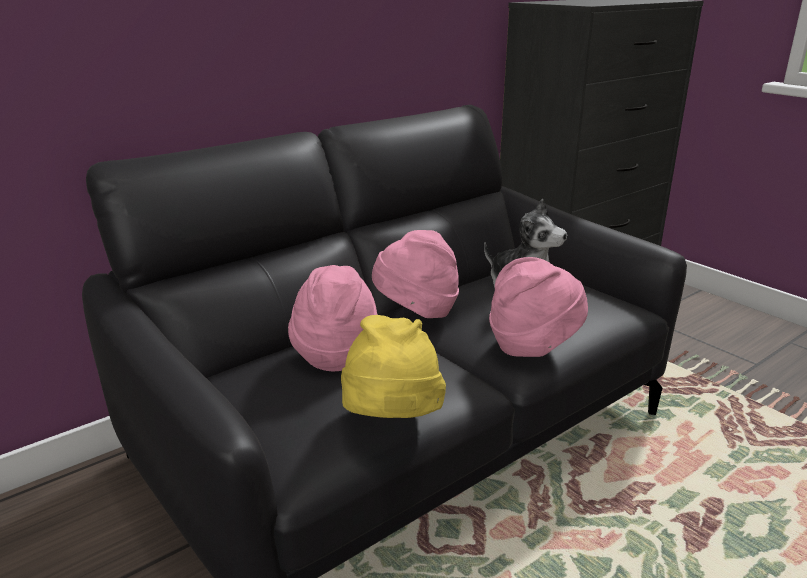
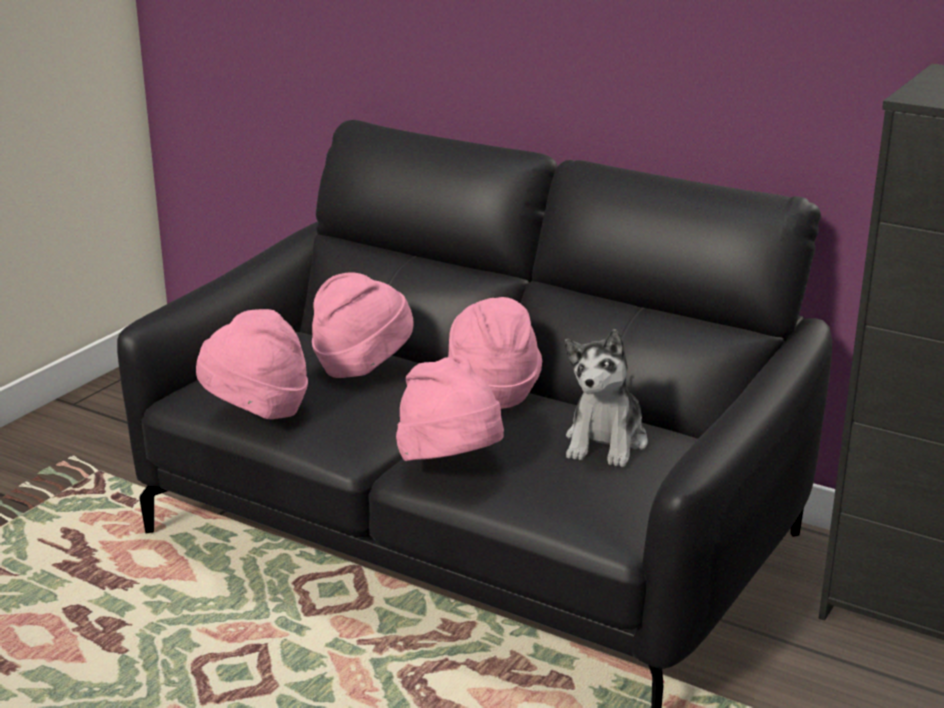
camera: 70 degrees right, 0 degrees up
yellow hat [341,315,446,418] -> pink hat [196,309,308,419]

